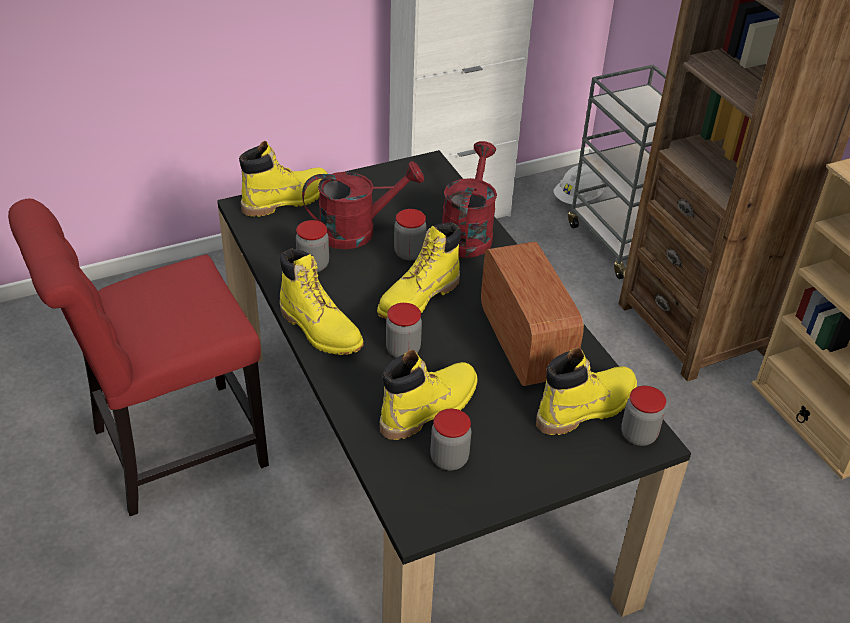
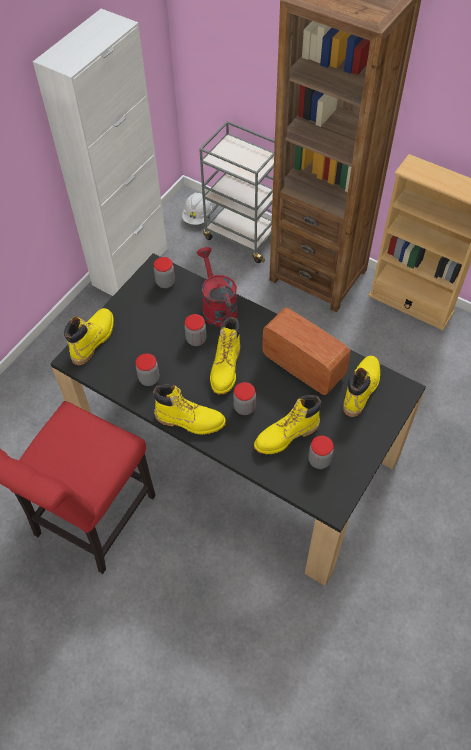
camera: 30 degrees left, 15 degrees up
red watering can [302,161,424,249] -> none
yellow boot [380,350,477,440] -> yellow boot turned 135 degrees counterclockwise [254,395,321,454]
jar [621,386,666,446] -> jar moved to [154,257,175,288]

